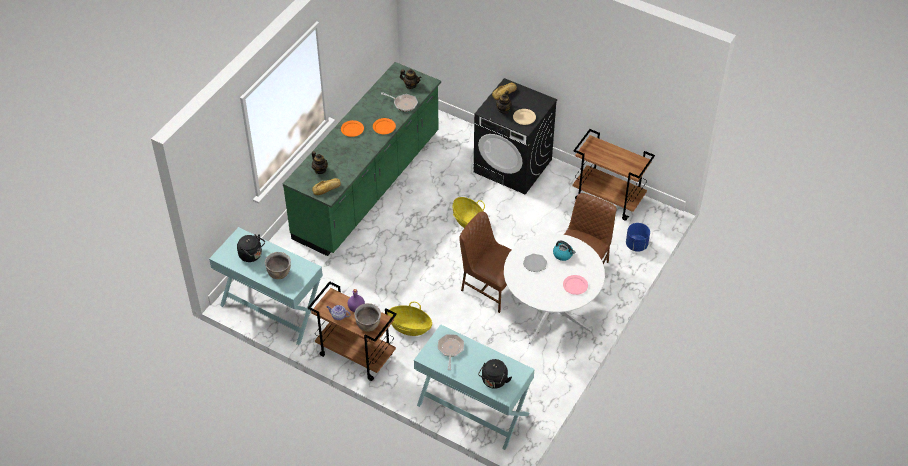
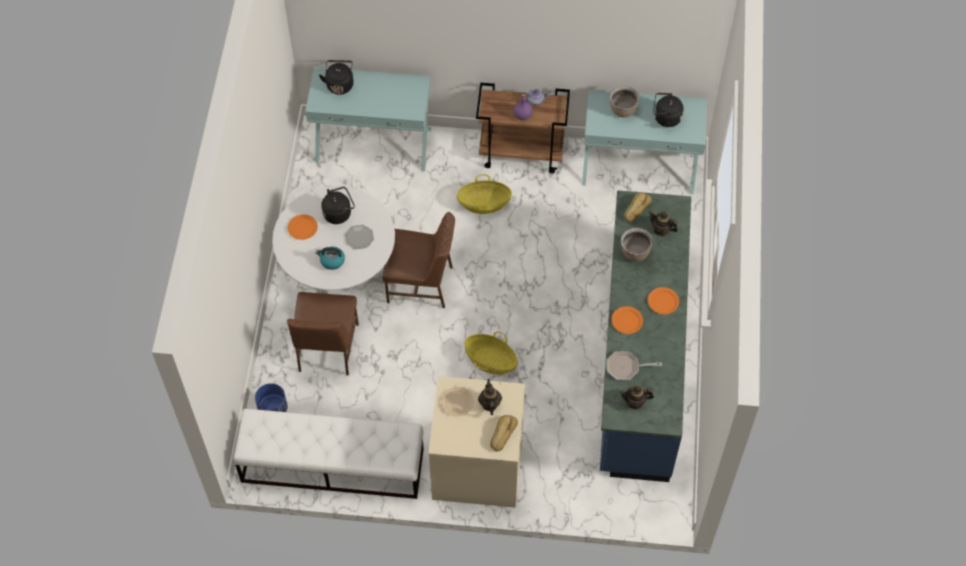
camera: 155 degrees right, 10 degrees up
green counter [283,62,441,256] -> blue counter [600,190,691,482]
brown cooking pot [355,303,381,332] -> brown cooking pot moved to [621,228,653,262]
frying pan [438,334,464,370] -> none
black washing machine [474,78,557,194] -> beige washing machine [428,376,525,508]
pink plate [563,275,588,295] -> orange plate [288,214,318,240]
brown cart [573,129,655,221] -> white bench [233,409,424,499]
none -> black kettle [321,187,355,224]

